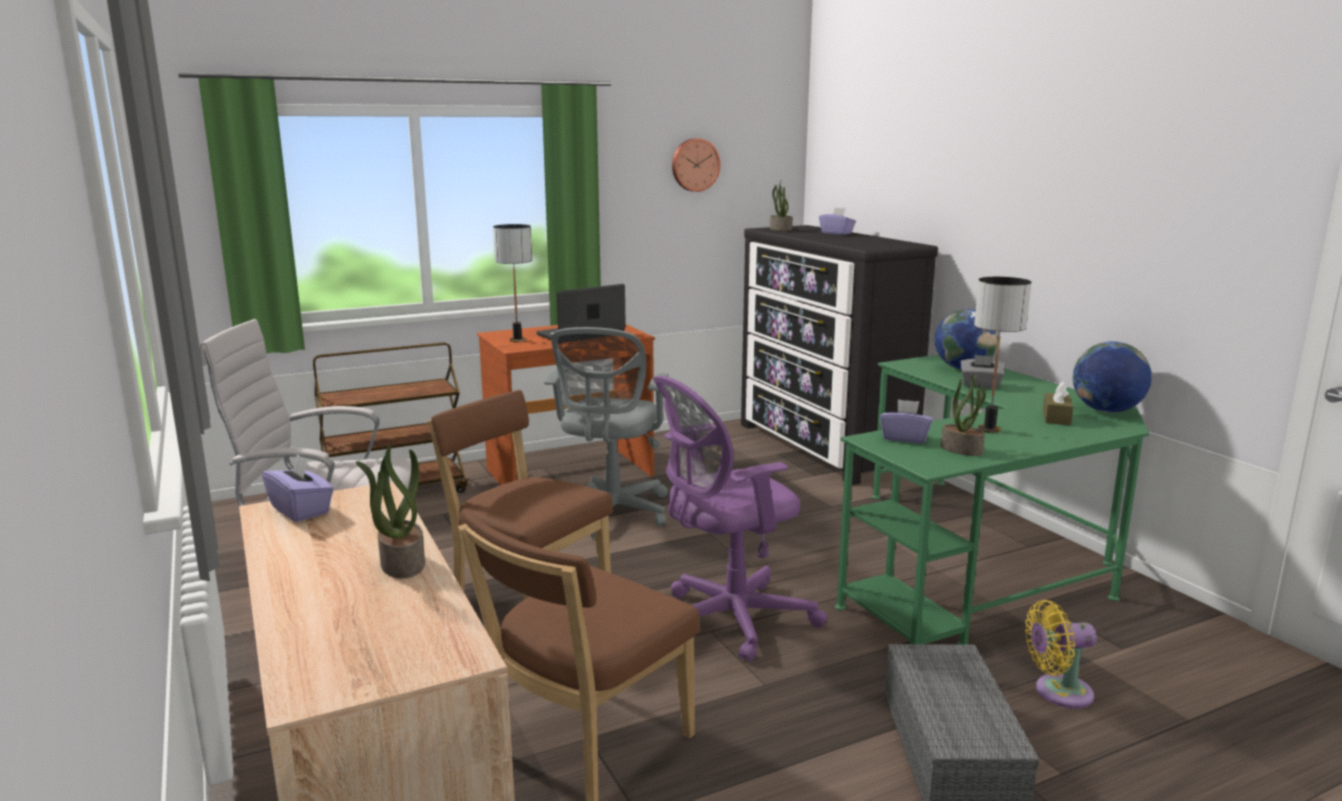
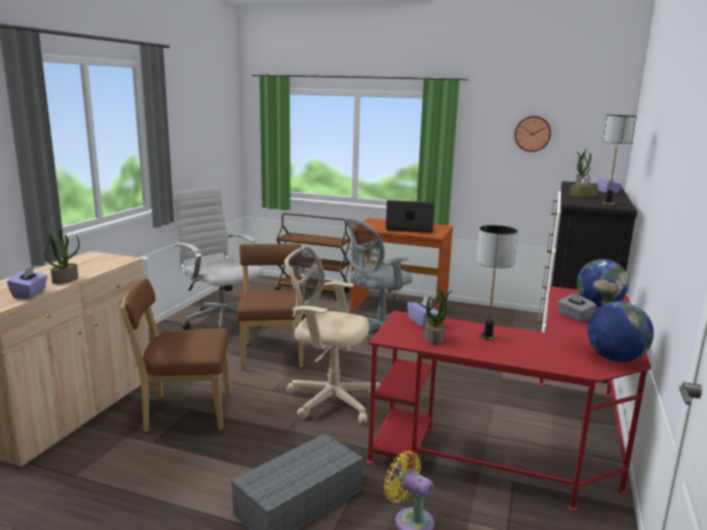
camera: 45 degrees right, 0 degrees up
purple tissue box [262,453,334,522] -> purple tissue box moved to [7,266,48,298]
table lamp [493,224,532,342] -> table lamp moved to [602,115,637,205]
purple office chair [653,376,828,662] -> beige office chair [284,246,380,424]
green desk [835,355,1149,645] -> red desk [366,286,651,511]
brown tissue box [1043,382,1073,425] -> brown tissue box moved to [570,175,598,198]

